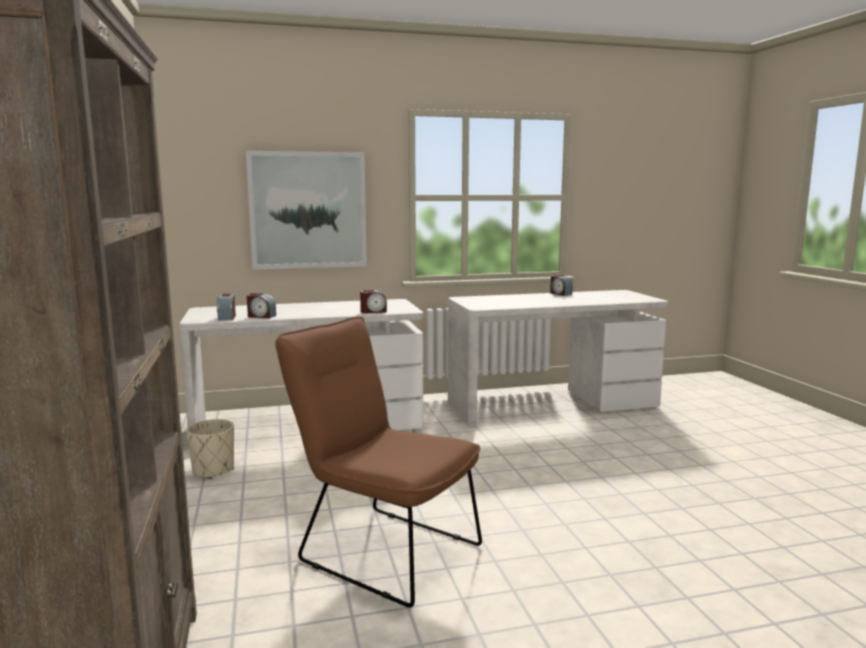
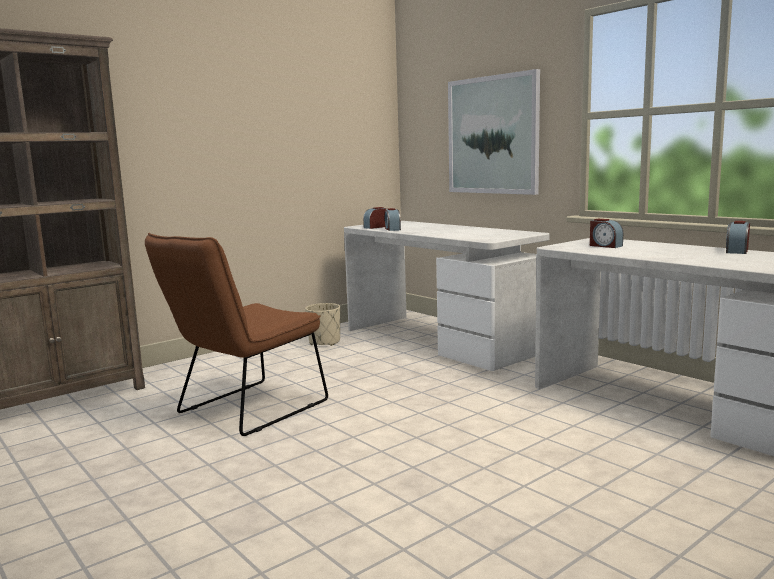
camera: 65 degrees right, 0 degrees up
brown chair [275,317,482,608] -> brown chair turned 150 degrees counterclockwise [145,233,328,436]
alarm clock [360,289,387,314] -> alarm clock moved to [590,219,623,248]

